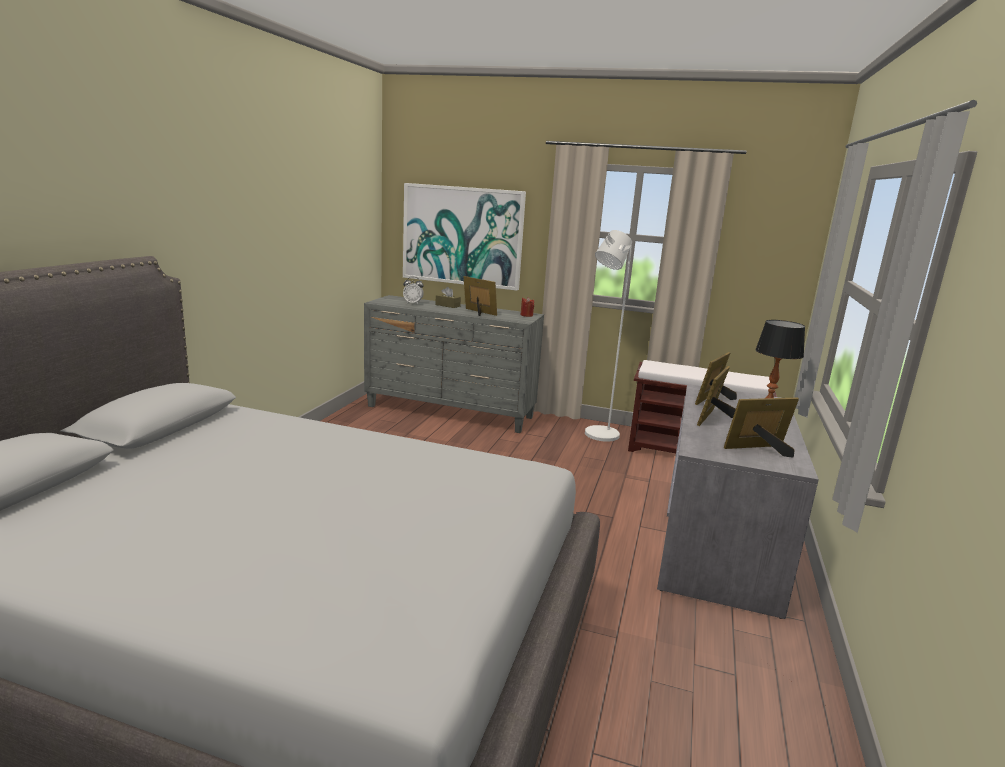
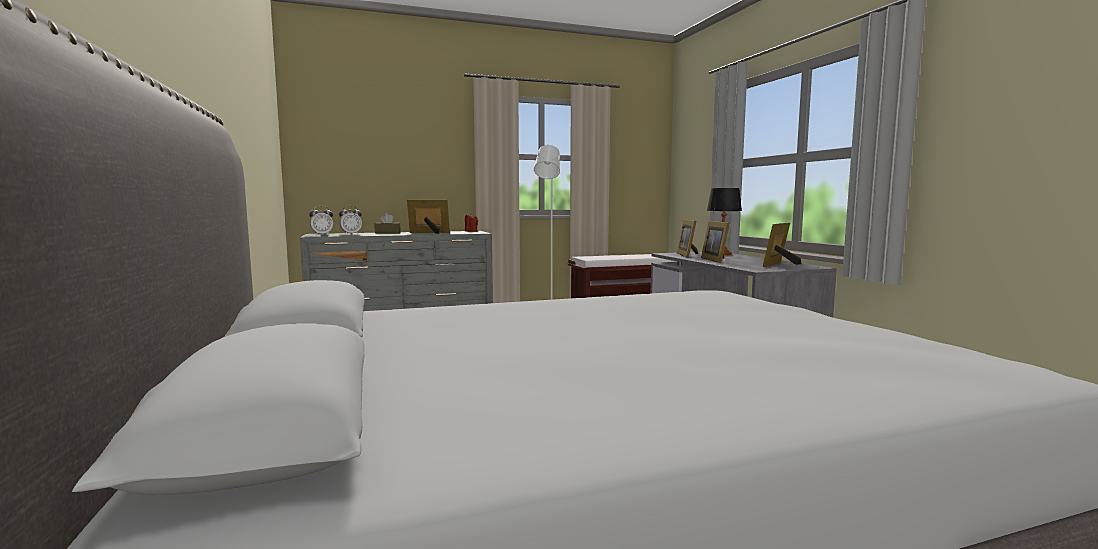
camera: 35 degrees left, 10 degrees down
picture [403,183,526,291] -> none
none -> alarm clock [309,206,333,235]

